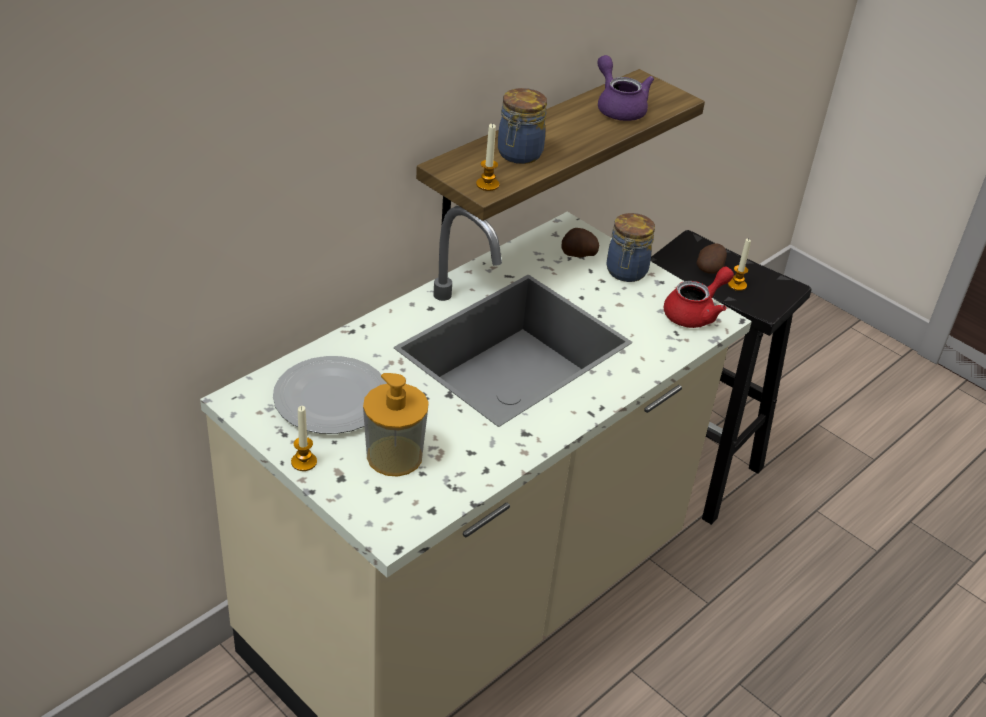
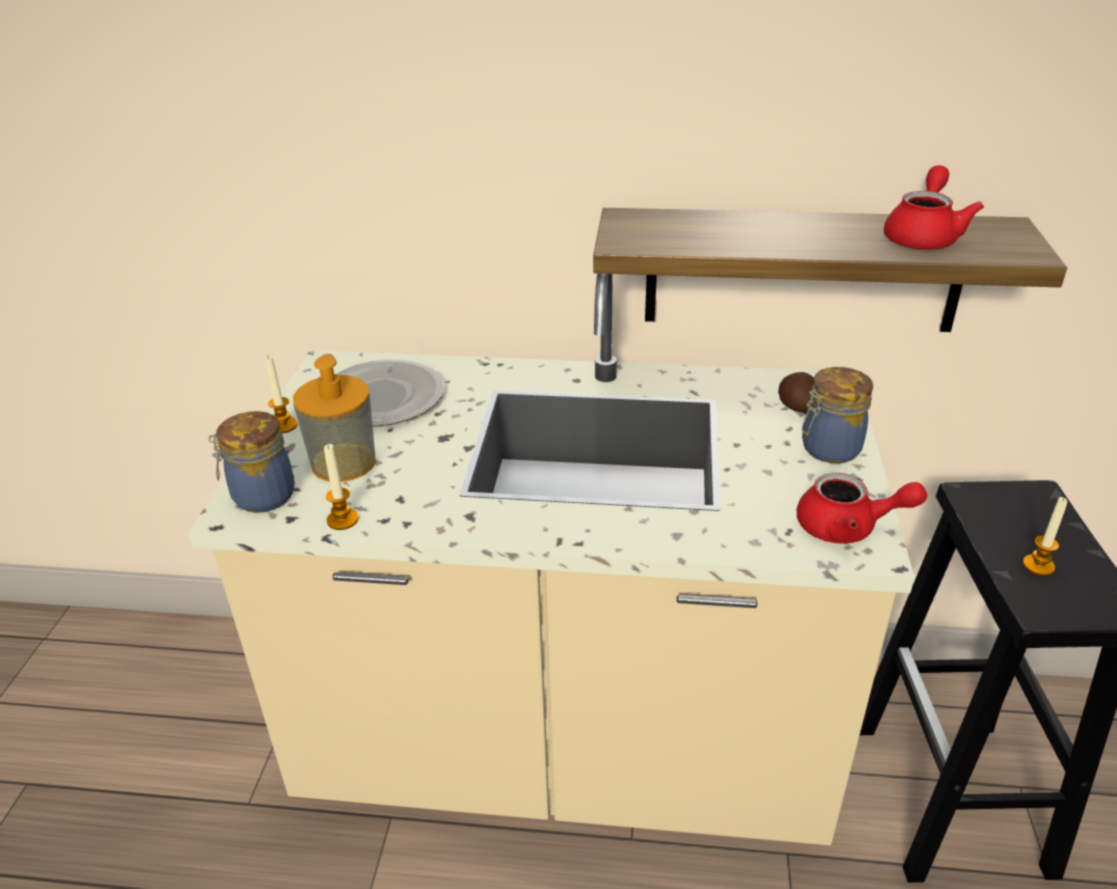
camera: 55 degrees right, 5 degrees down
candle [476,123,499,191] -> candle moved to [324,444,359,530]
jar [498,88,547,164] -> jar moved to [208,411,295,513]
purple teapot [597,55,654,121] -> red teapot [884,165,984,250]
potato [697,243,727,274] -> none

